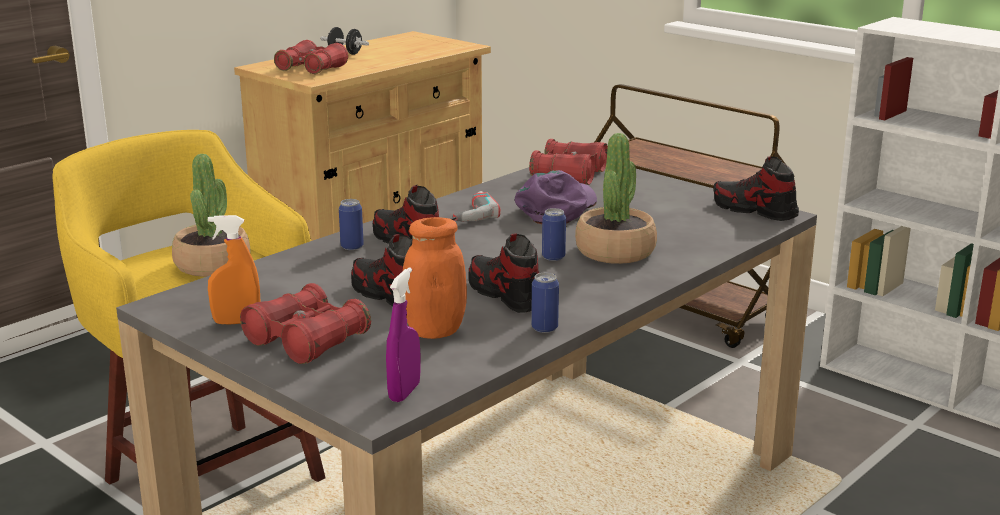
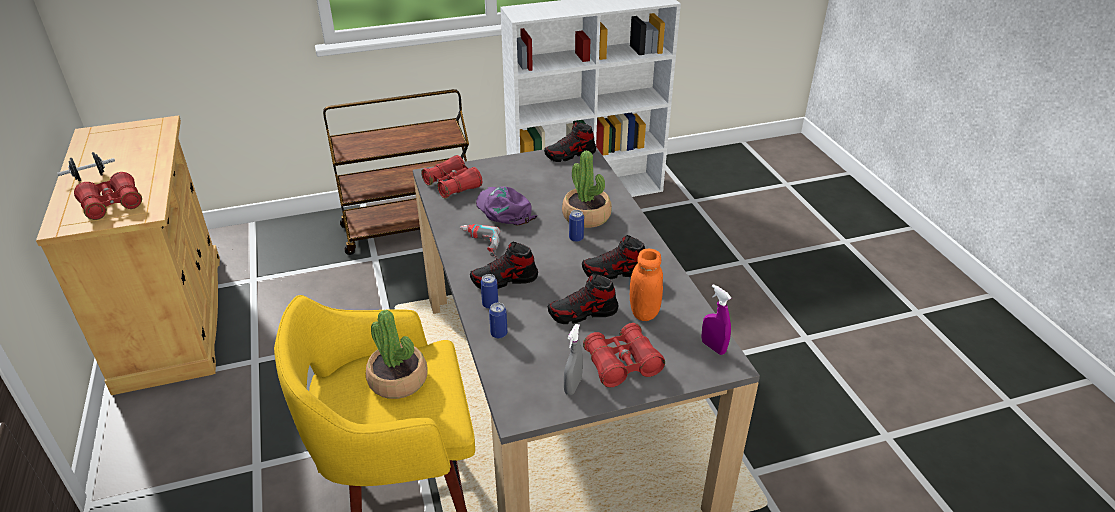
camera: 60 degrees left, 15 degrees up
orange spray bottle [208,215,261,324] -> grey spray bottle [564,324,583,395]
can [531,273,559,333] -> can moved to [489,303,507,339]

